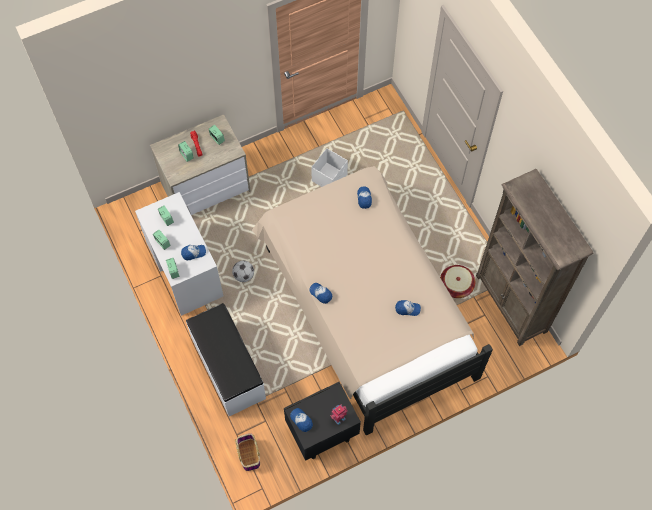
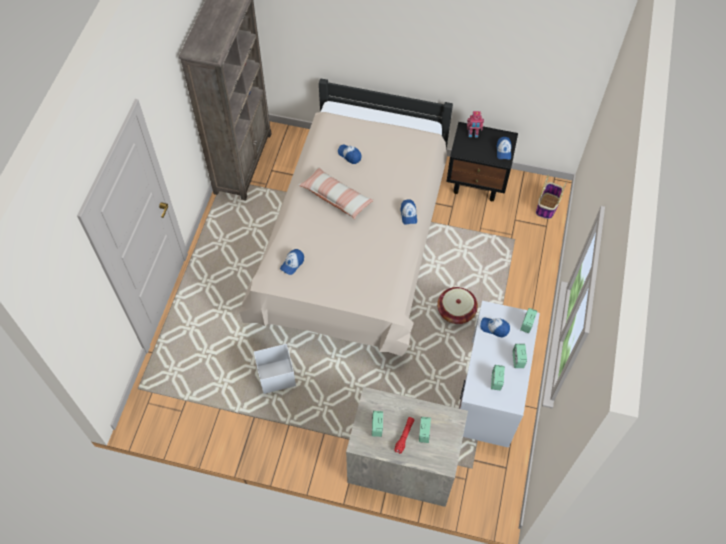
camera: 140 degrees left, 5 degrees down
white bench [186,303,266,416] -> none
football [232,260,254,282] -> none
basket [440,265,475,298] -> basket moved to [437,287,478,324]
none -> pillow [298,167,374,219]

